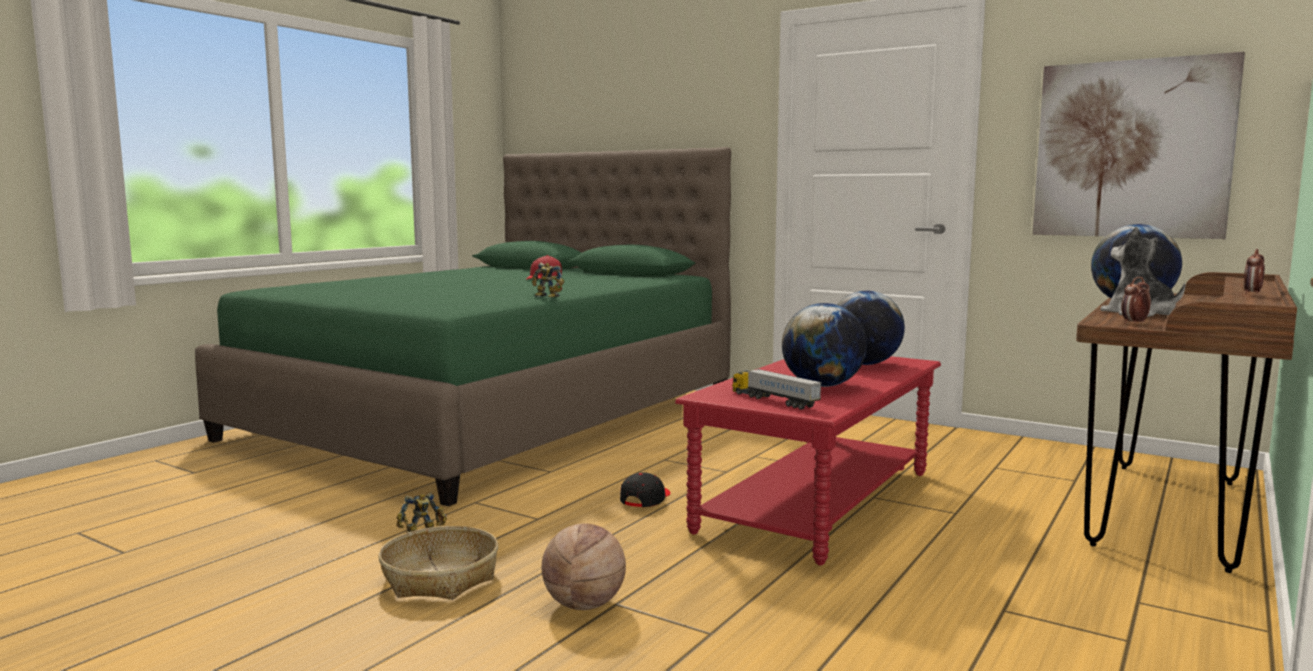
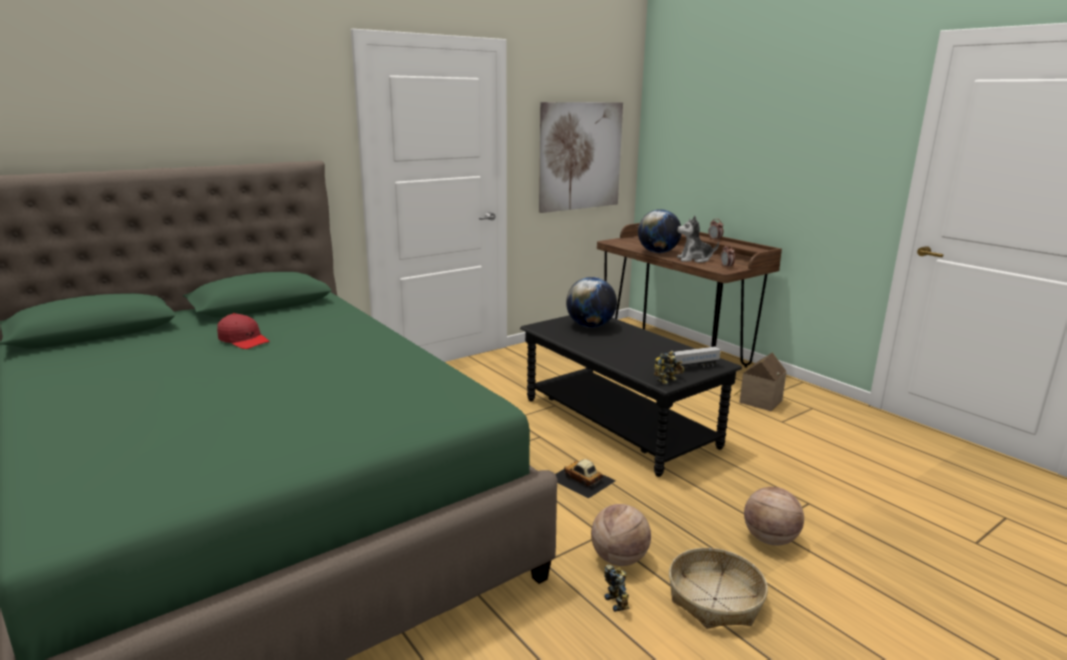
camera: 70 degrees left, 10 degrees up
toy robot [532,263,564,297] -> toy robot moved to [654,351,684,385]
black cap [620,472,671,507] -> toy car [555,459,616,499]
red coffee table [675,356,941,565] -> black coffee table [520,315,742,477]
globe [782,303,867,387] -> none
none -> basketball [591,504,651,566]
none -> toy house [734,353,787,412]

